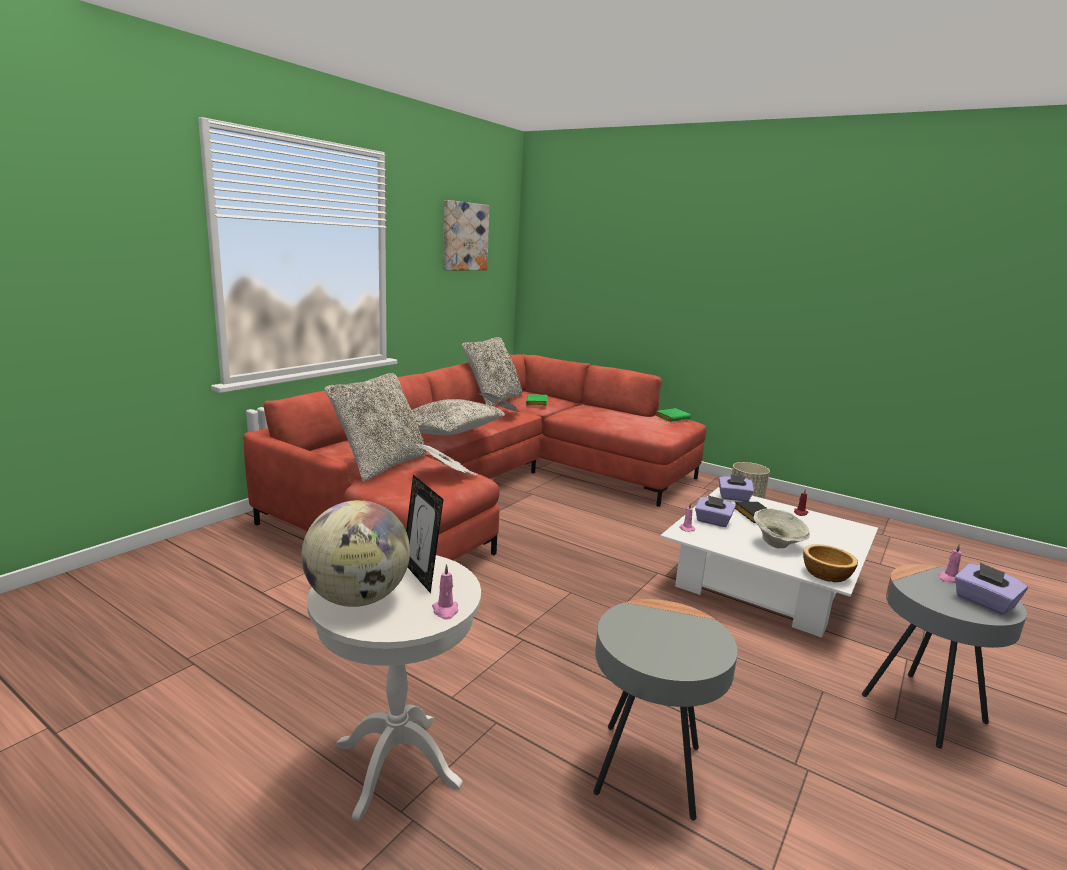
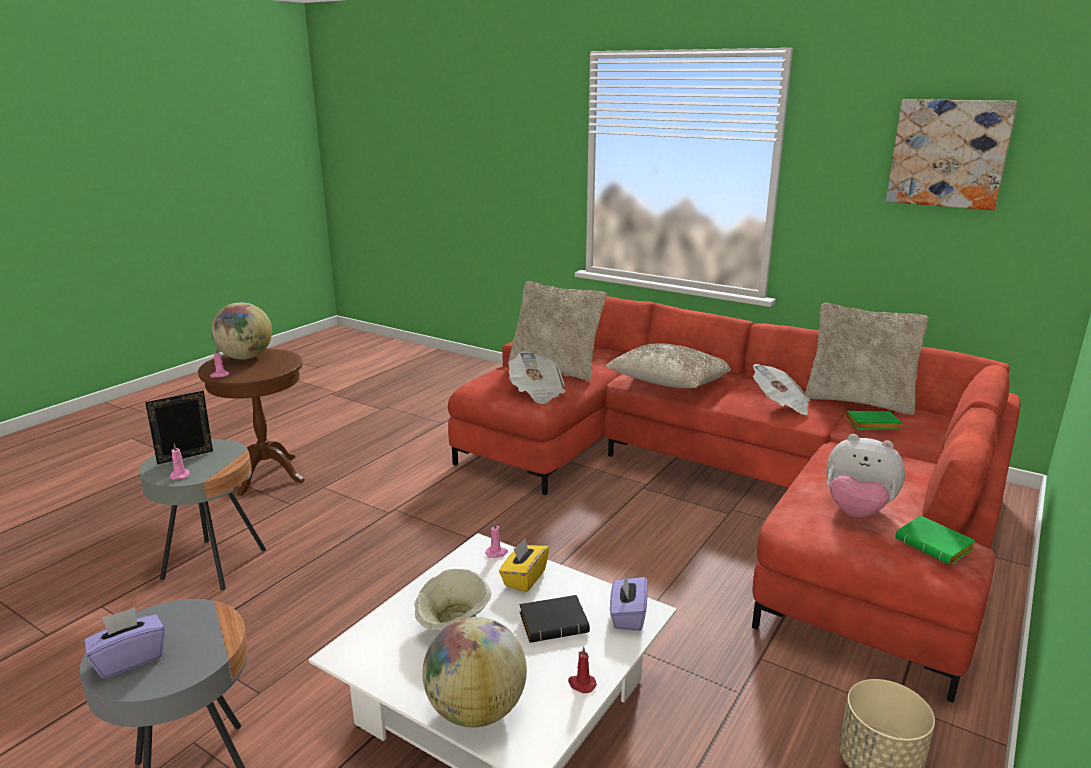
camera: 90 degrees right, 5 degrees up
white side table [307,555,481,822] -> brown side table [198,349,305,496]
picture frame [406,475,443,593] -> picture frame moved to [145,391,213,465]
purple tissue box [695,495,736,527] -> yellow tissue box [499,538,549,592]
bowl [803,544,858,582] -> none
pink candle [938,544,961,583] -> pink candle moved to [170,444,190,480]
none -> globe [422,617,527,727]
none -> plush toy [826,434,905,518]

